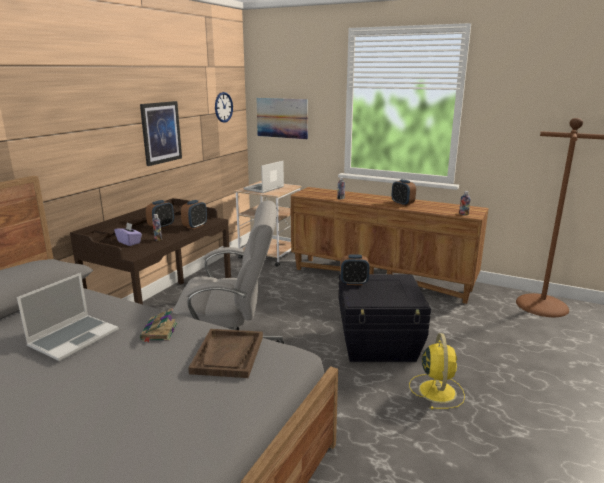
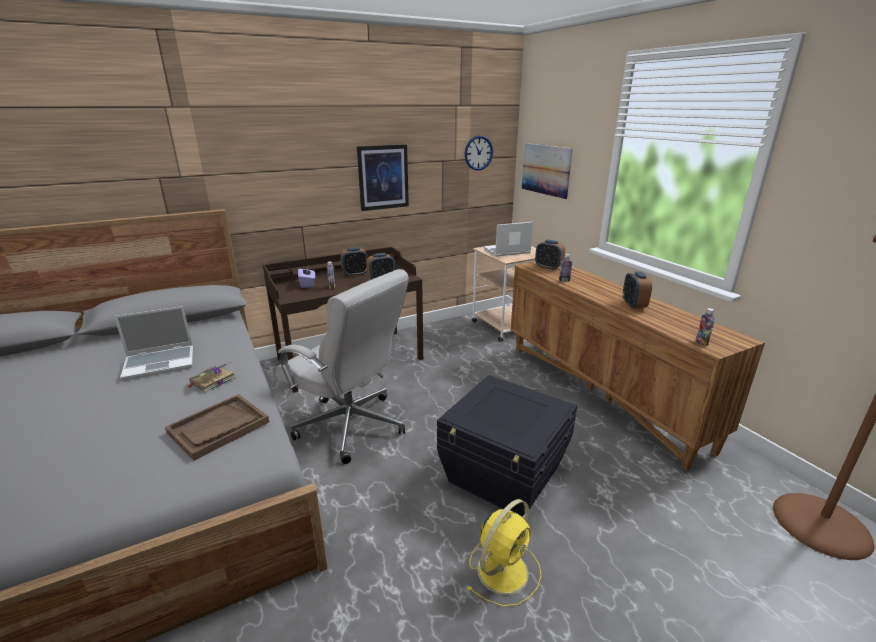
camera: 35 degrees right, 5 degrees up
alarm clock [340,254,370,285] -> alarm clock moved to [535,240,565,270]

